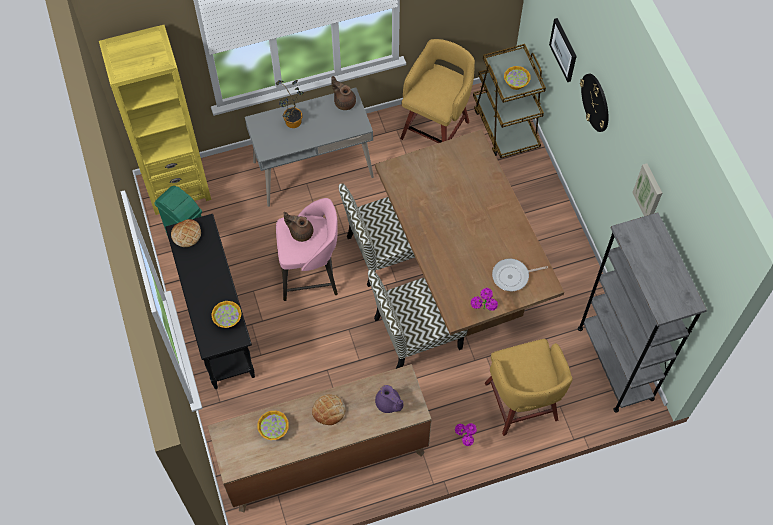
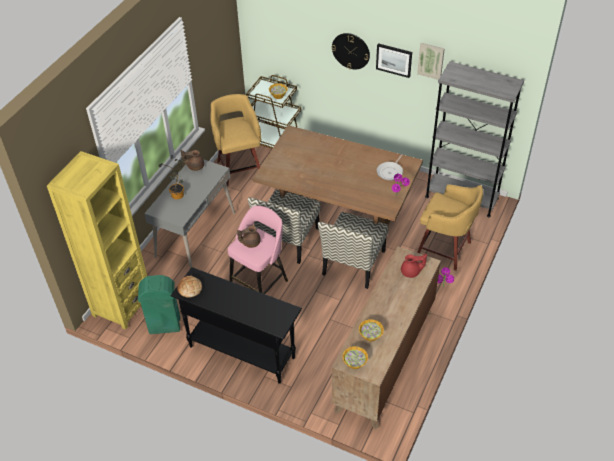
camera: 45 degrees left, 15 degrees down
bowl [211,301,242,328] -> bowl moved to [342,346,368,369]
bread [312,394,346,425] -> none
purple teapot [375,385,403,413] -> red teapot [401,254,427,278]
picture [549,18,577,82] -> picture moved to [376,43,412,78]

